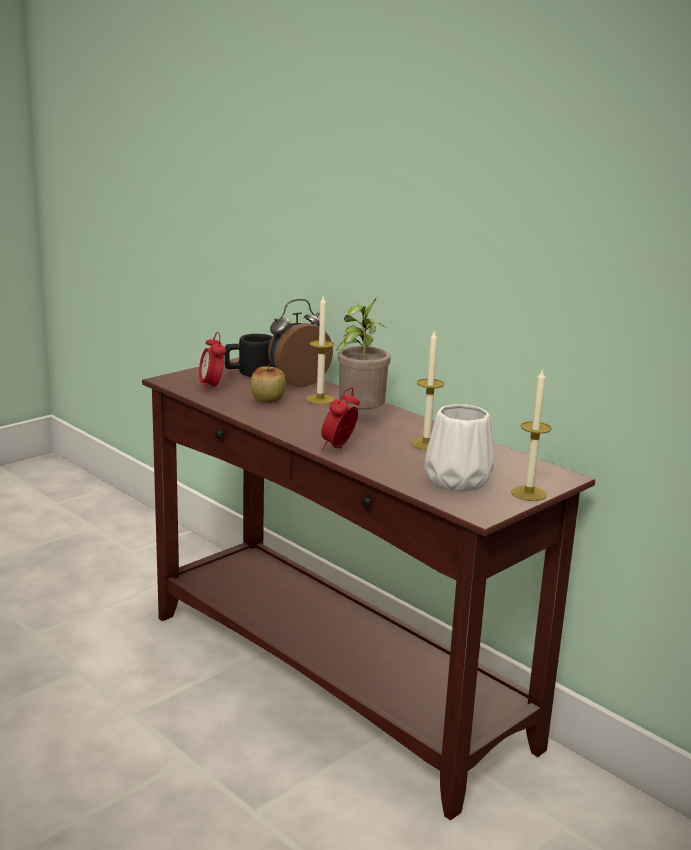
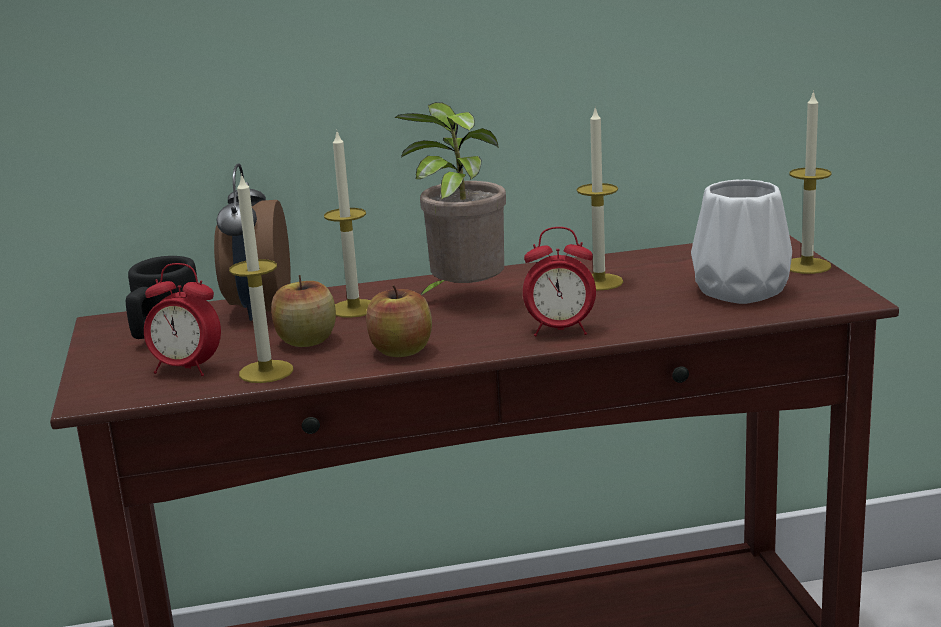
camera: 55 degrees left, 0 degrees up
alarm clock [321,388,360,450] -> alarm clock turned 60 degrees counterclockwise [523,227,596,336]
none -> candle [229,173,293,383]
none -> apple [366,285,432,357]

